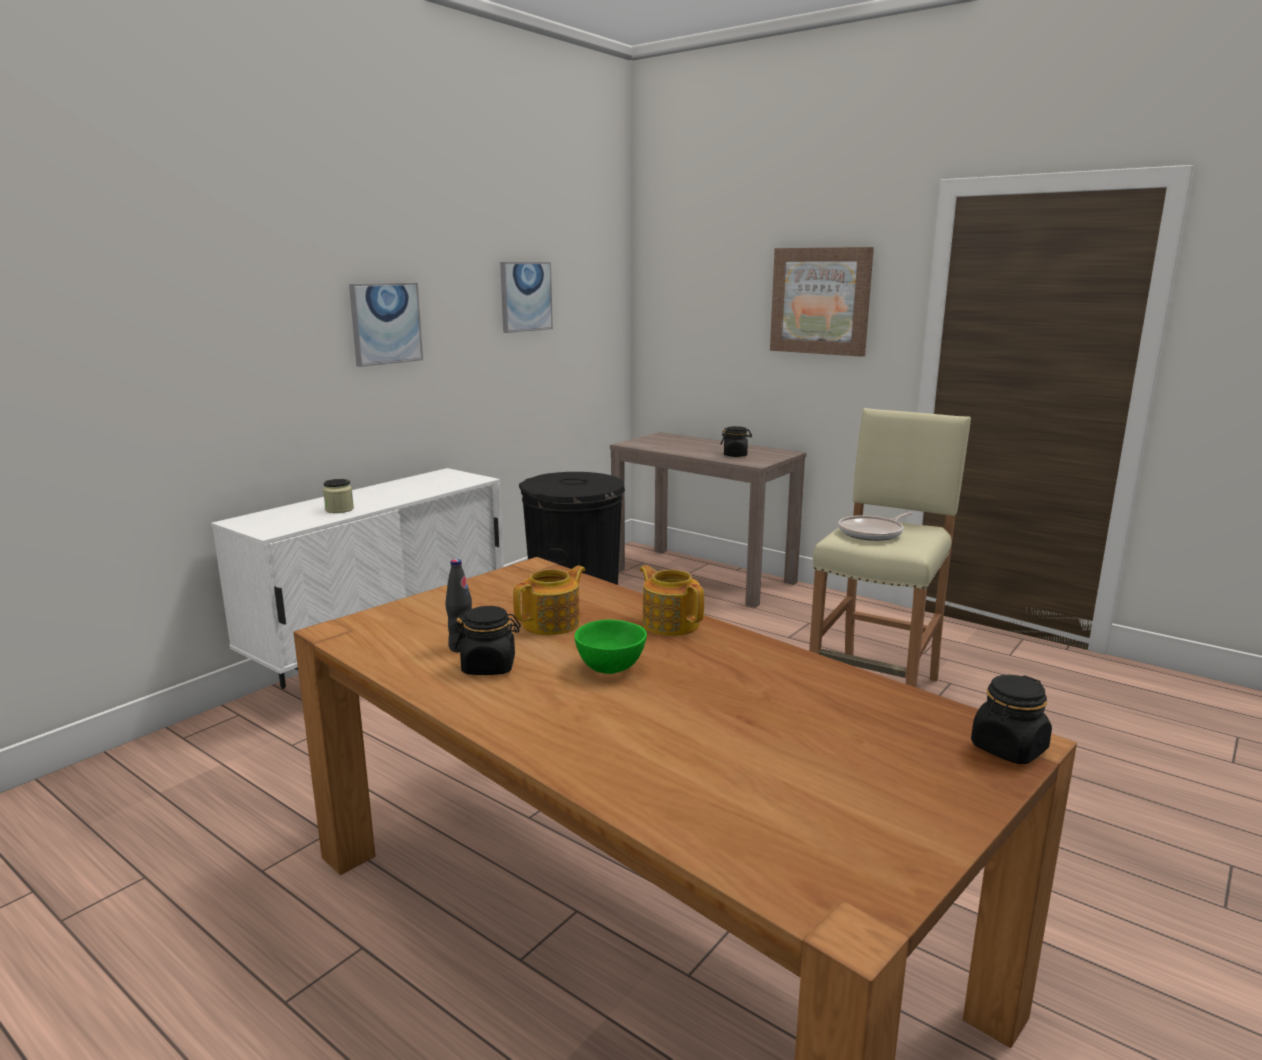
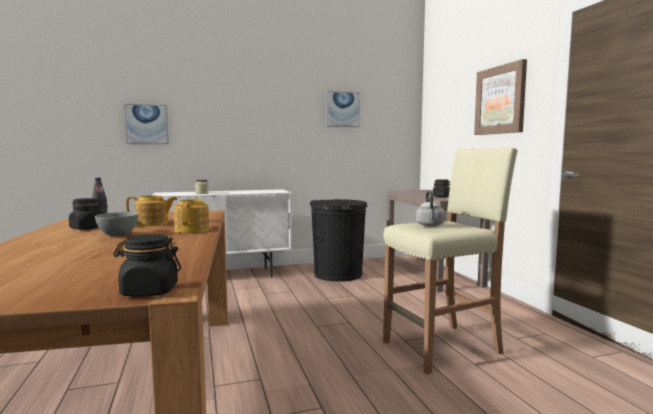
camera: 35 degrees right, 10 degrees down
picture [349,283,423,367] -> picture moved to [124,104,169,144]
green bowl [574,619,647,674] -> grey bowl [95,212,138,236]
frying pan [838,512,914,541] -> grey kettle [416,190,445,226]

